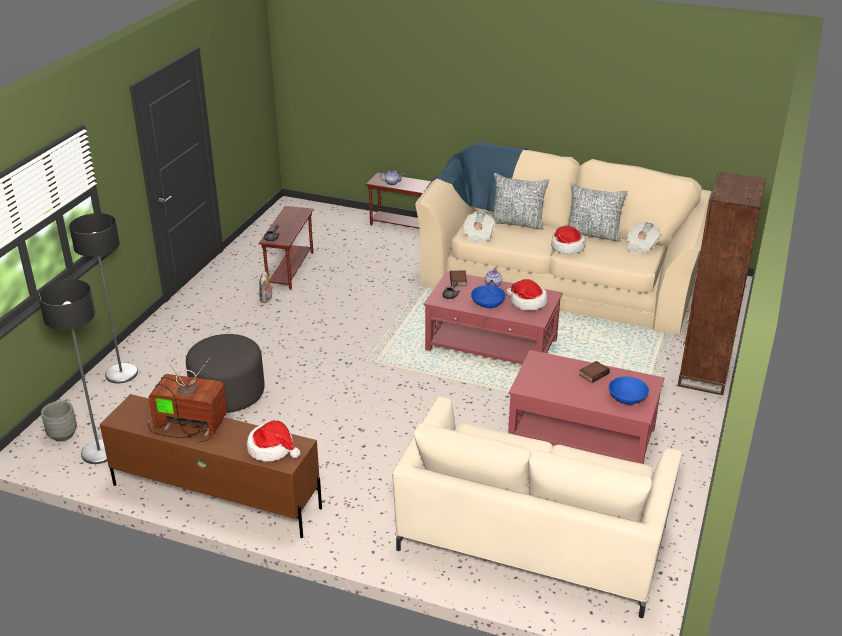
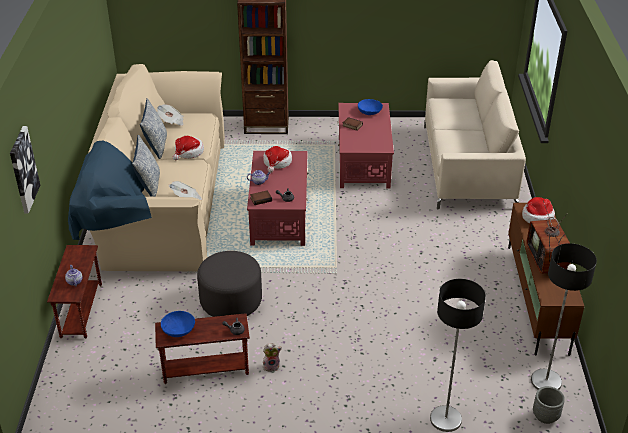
camera: 110 degrees left, 5 degrees up
grey ottoman [186,334,265,413] -> grey ottoman moved to [197,251,262,317]
blue bowl [471,285,505,308] -> blue bowl moved to [161,311,195,337]
none -> picture [10,126,40,213]

